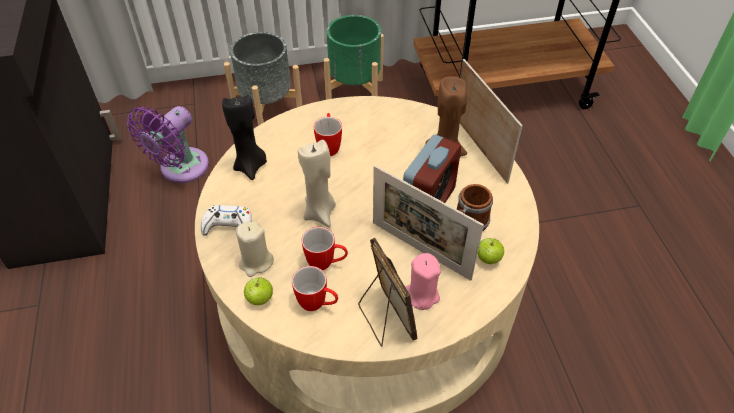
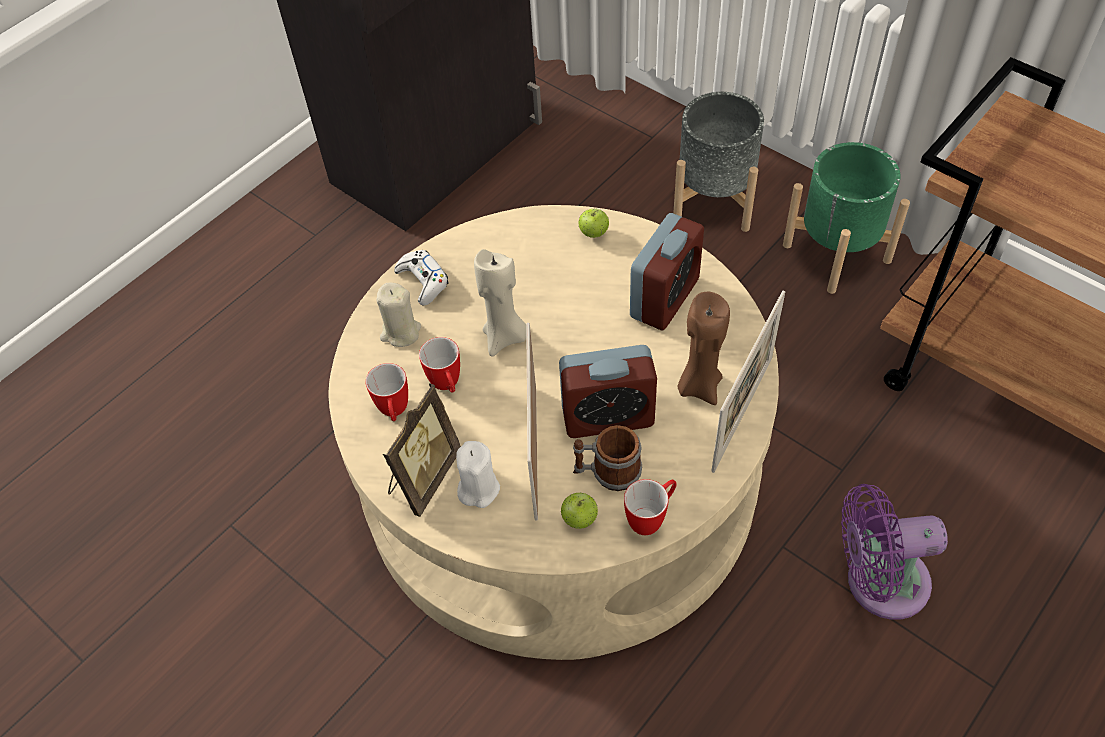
camera: 55 degrees right, 5 degrees up
purple fan [127,106,209,183] -> purple fan moved to [841,484,948,620]
black candle [222,95,267,180] -> none
apple [244,277,273,305] -> apple moved to [578,208,609,238]
mug [314,113,342,156] -> mug moved to [624,479,677,535]
pink candle [406,253,441,310] -> white candle [456,441,500,508]
none -> alarm clock [630,213,704,330]

